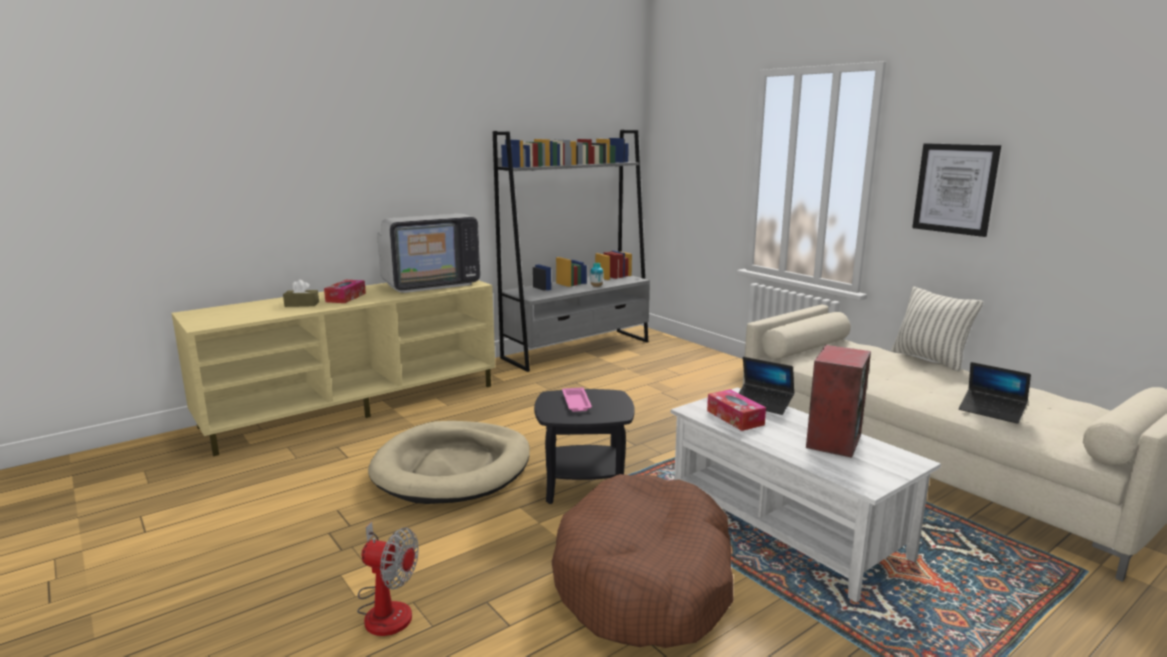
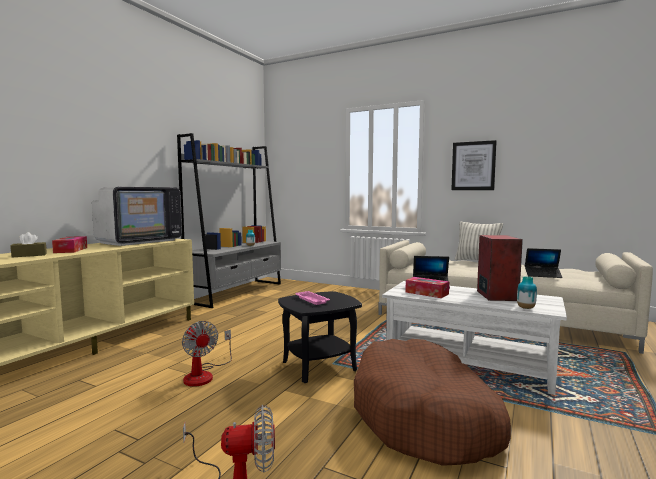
camera: 25 degrees left, 10 degrees down
beige dog bed [368,421,530,504] -> fan [182,321,232,387]
none -> vase [517,276,537,309]

